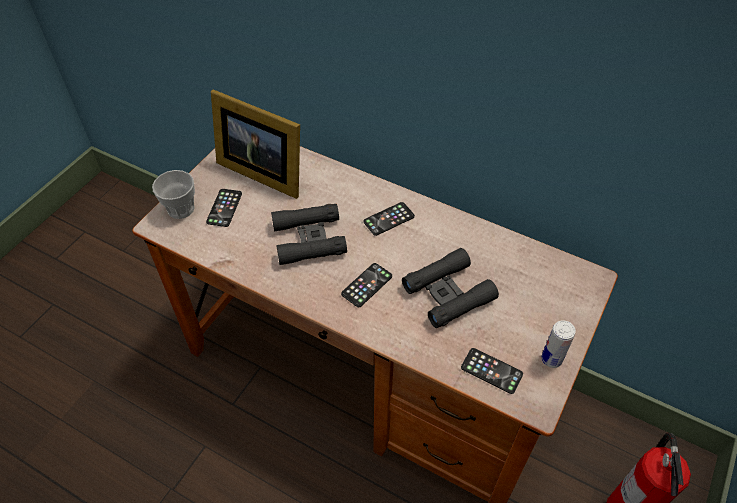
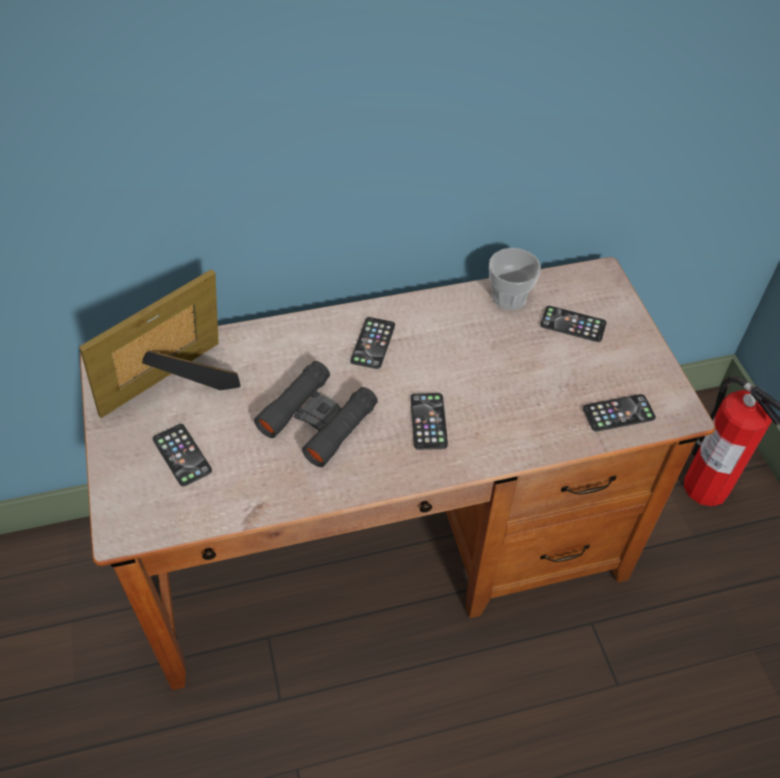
camera: 45 degrees left, 0 degrees up
cup [152,170,195,219] -> cup moved to [489,248,541,310]
picture frame [211,90,300,199] -> picture frame turned 150 degrees clockwise [79,269,241,418]
black binoculars [402,248,499,328] -> none
can [541,320,576,368] -> none
none -> phone [540,306,607,342]

